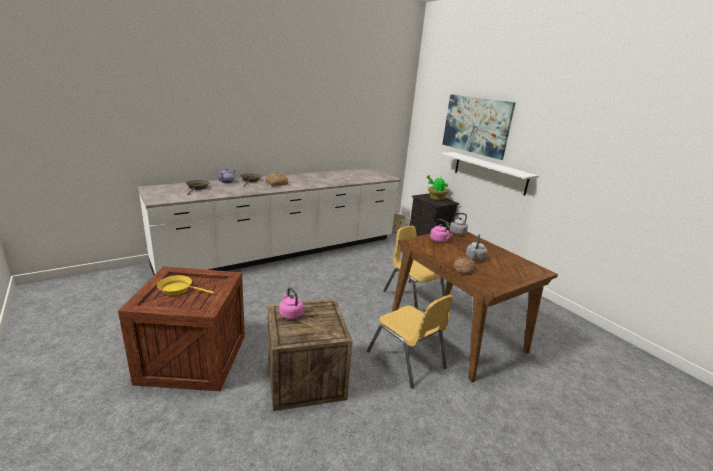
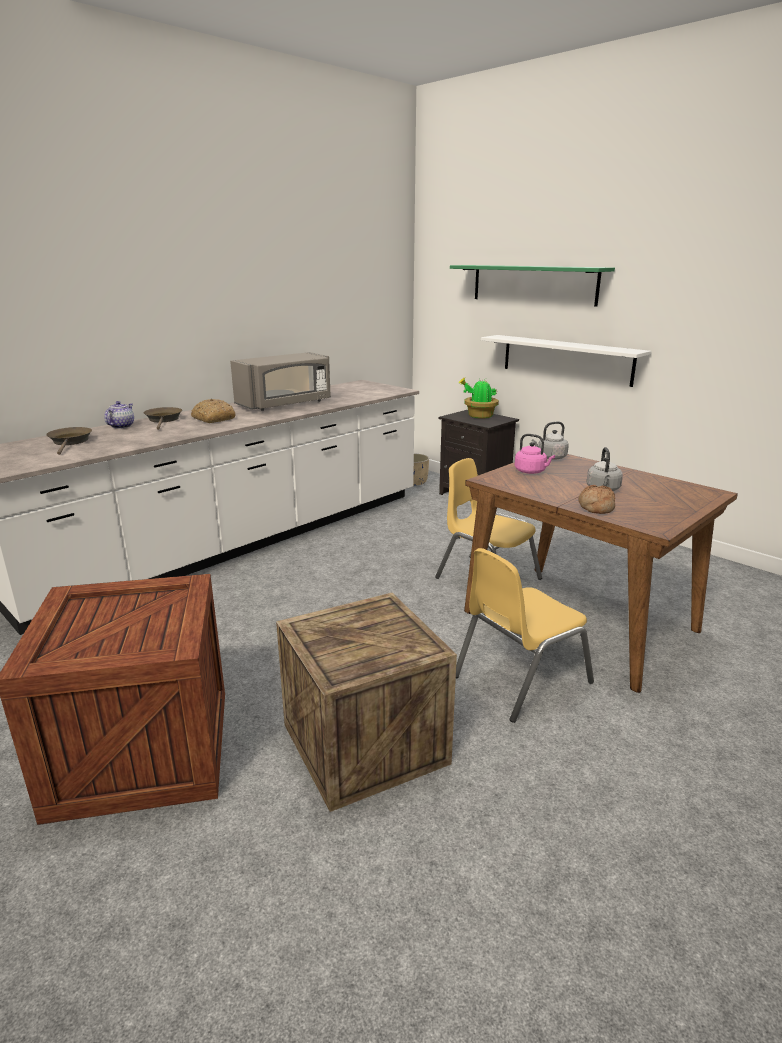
camera: 10 degrees left, 0 degrees up
yellow frying pan [157,275,214,295] -> none
pink kettle [280,288,303,319] -> none
yellow chair [367,295,453,389] -> yellow chair turned 105 degrees clockwise [456,548,594,723]
picture [442,94,516,160] -> green shelf [450,265,615,306]
none -> grey microwave [230,352,331,411]

